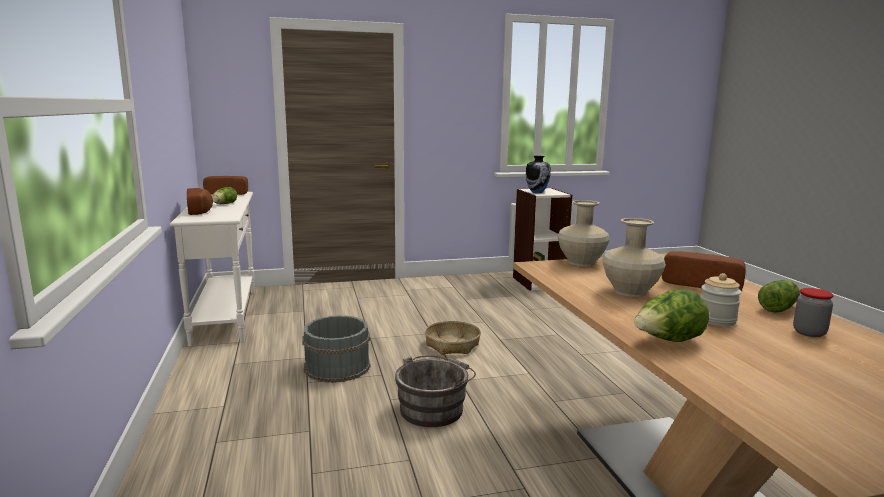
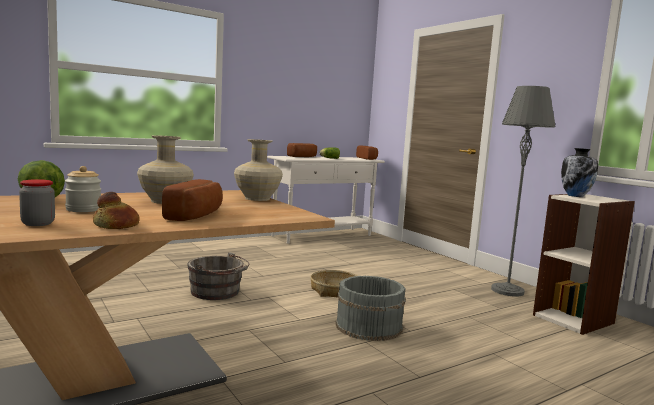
camera: 70 degrees right, 5 degrees down
grey bucket [302,315,371,383] -> grey bucket moved to [335,276,406,341]
lettuce [758,280,800,313] -> bread [93,192,140,229]
none -> grey floor lamp [491,86,556,297]

